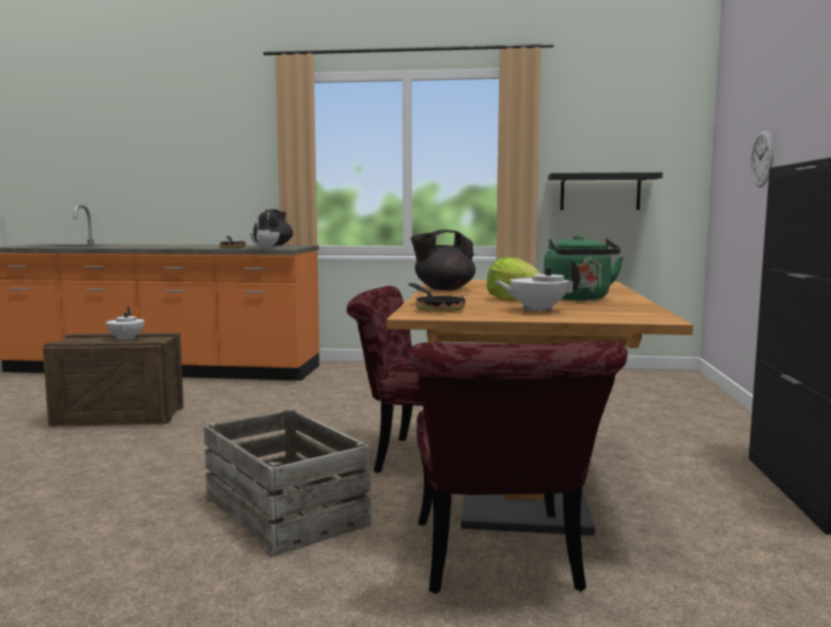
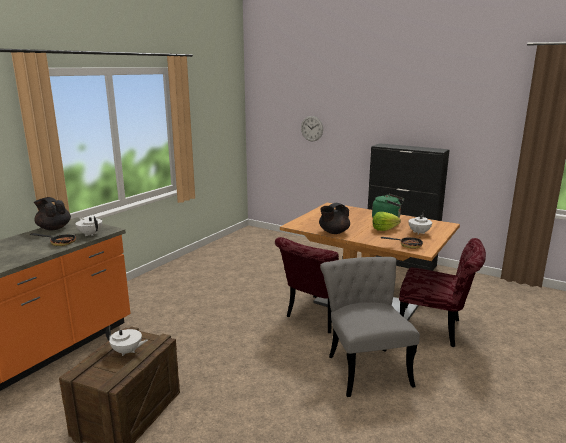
camera: 65 degrees left, 10 degrees up
crate [204,409,371,558] -> grey chair [320,257,420,397]
black teapot [411,230,476,291] -> black teapot turned 45 degrees clockwise [319,203,350,234]
black shelf [548,172,663,210] -> none

